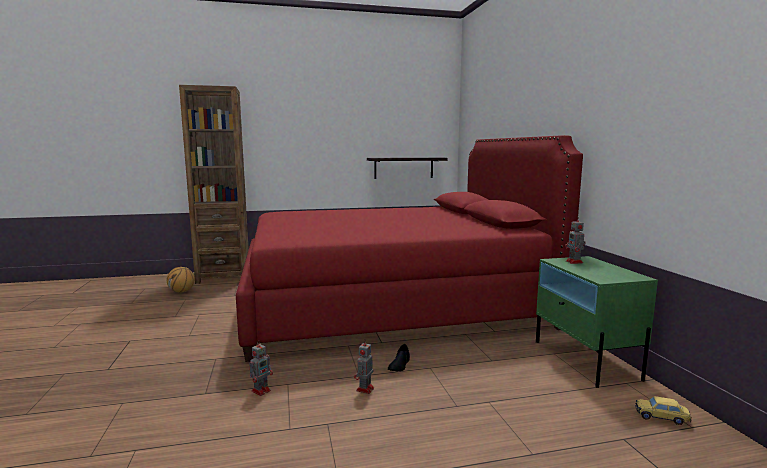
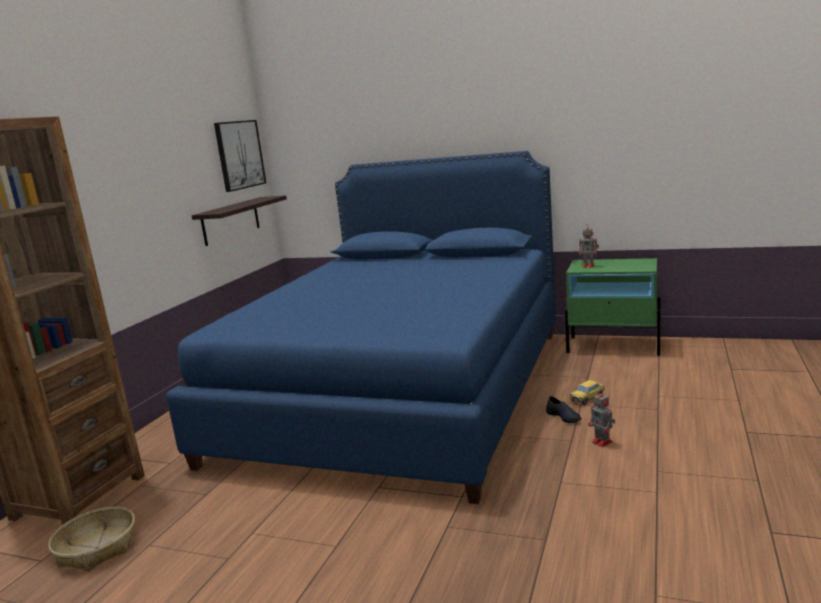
camera: 55 degrees left, 5 degrees up
basketball [167,267,195,293] -> basket [49,507,135,571]
red bed [236,135,583,362] -> blue bed [166,151,556,504]
toy robot [249,340,273,396] -> none
toy car [635,396,692,425] -> toy car moved to [570,380,605,405]
none -> picture [214,120,266,192]

